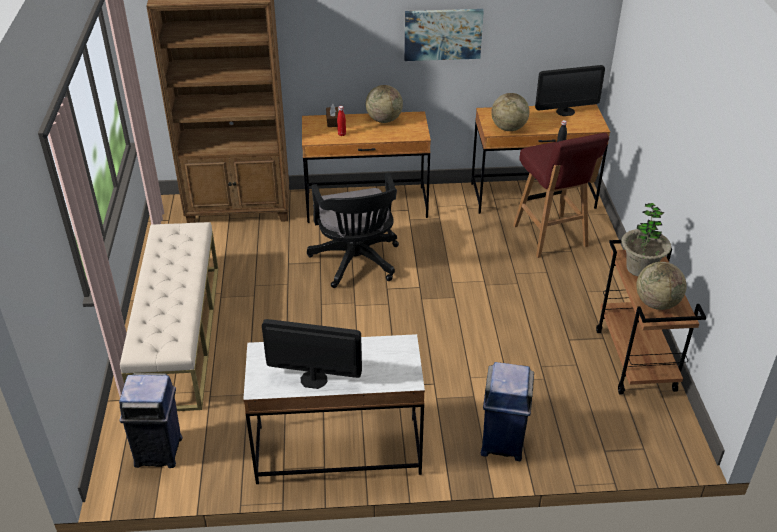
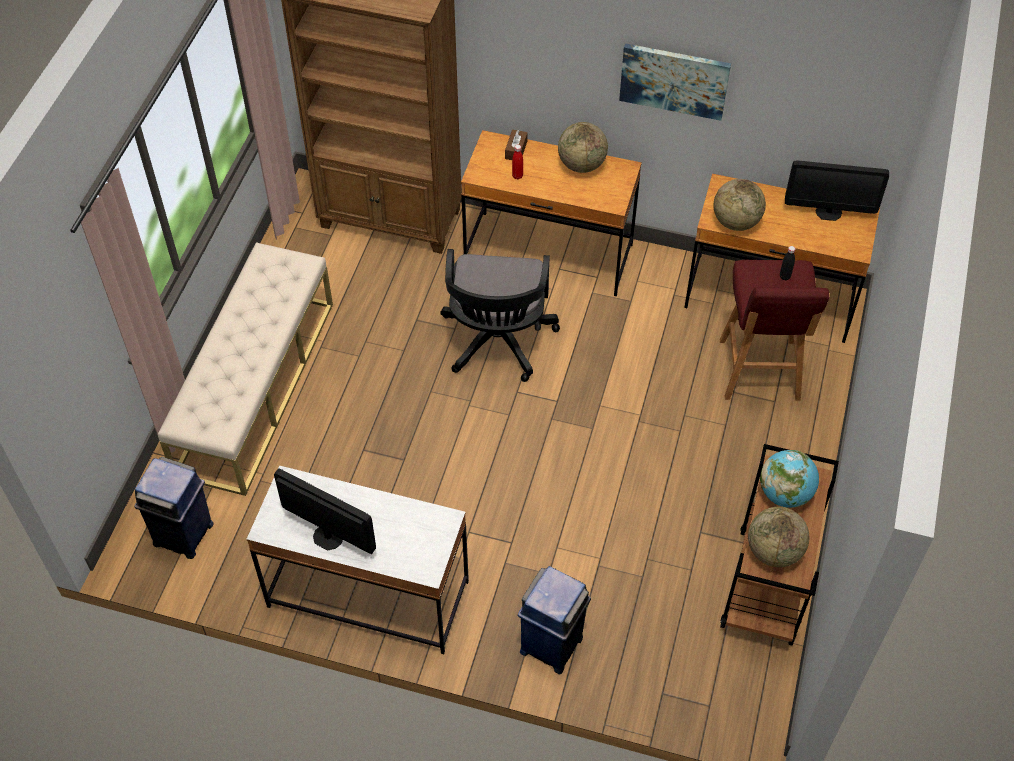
camera: 20 degrees right, 15 degrees up
potted plant [621,203,671,276] -> globe [760,450,819,508]

